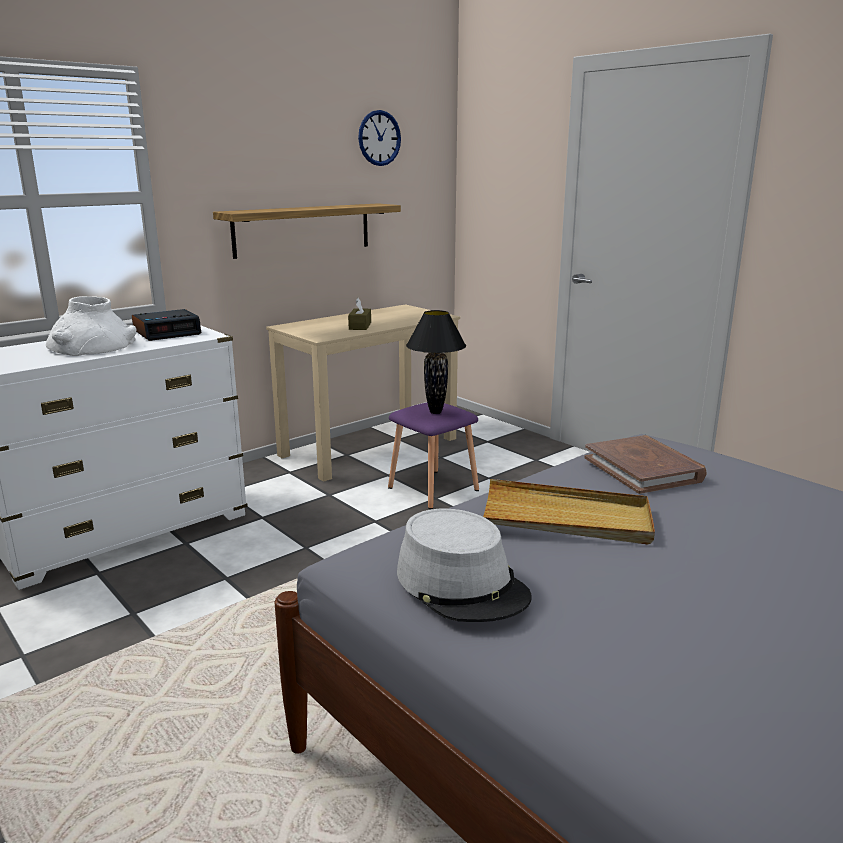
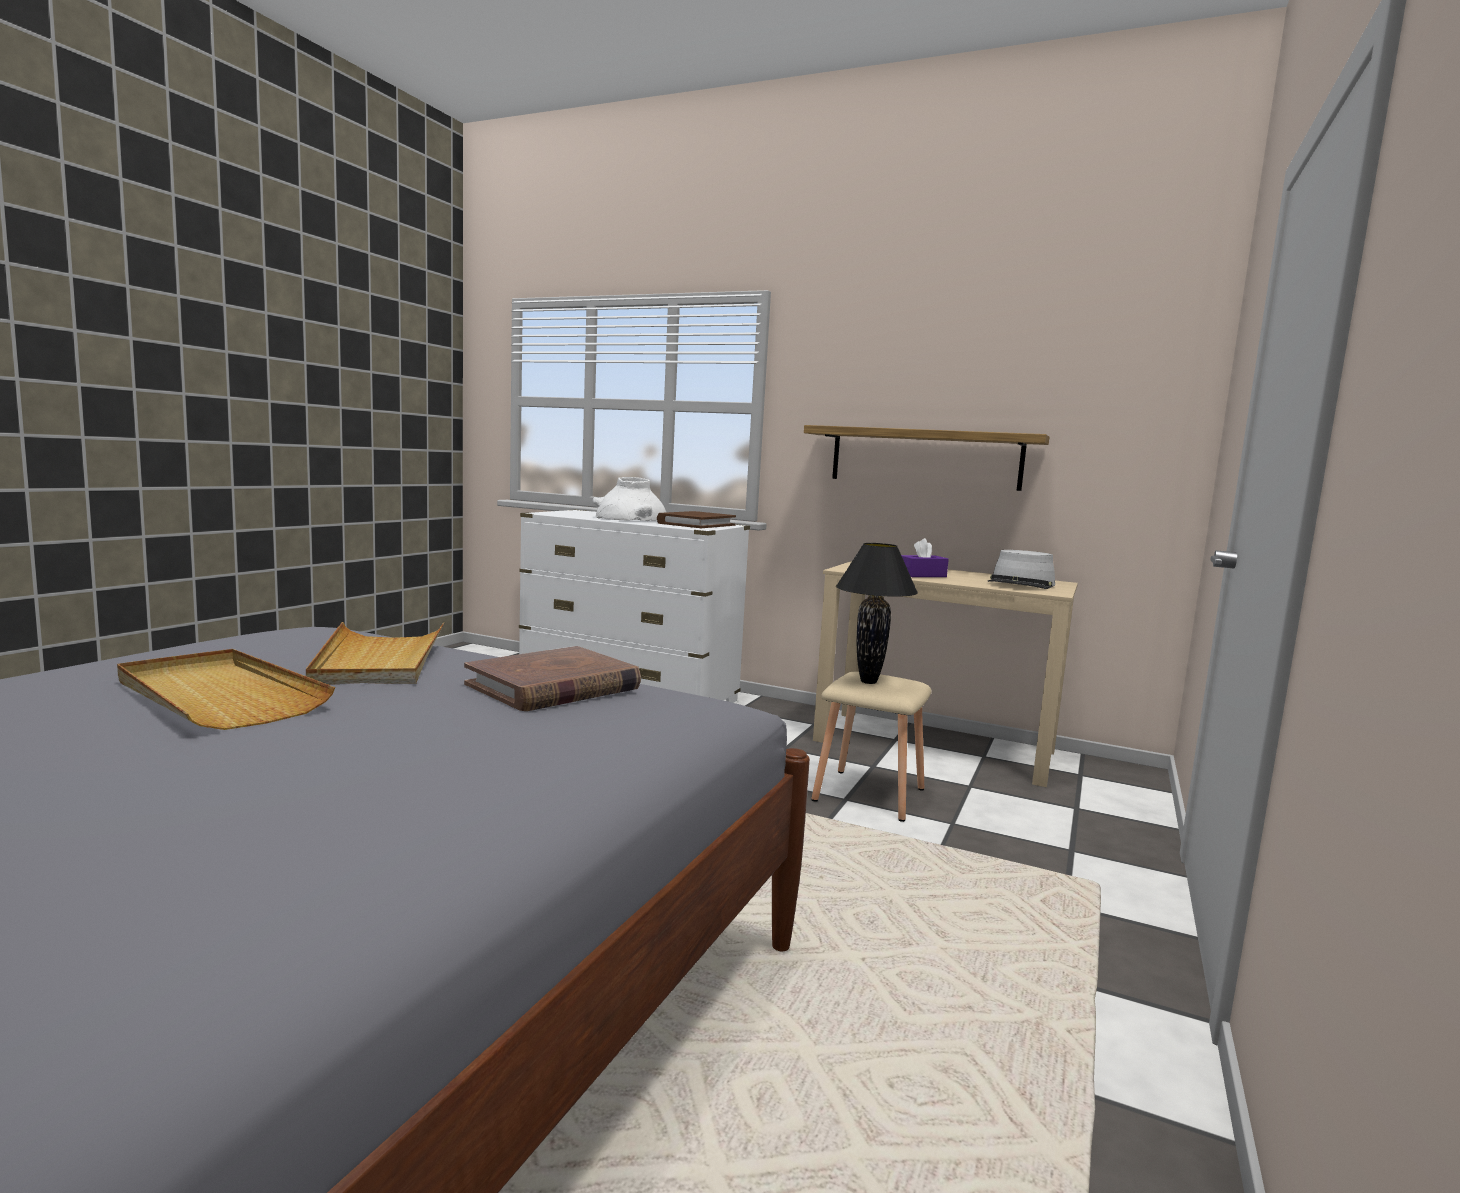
camera: 65 degrees right, 10 degrees down
alarm clock [132,309,202,341] -> brown book [657,511,736,528]
brown tissue box [348,298,371,330] -> purple tissue box [901,538,949,577]
wall clock [358,110,401,166] -> none
purple stool [388,402,479,509] -> beige stool [812,672,932,822]
grey hat [397,508,532,622] -> grey hat moved to [987,550,1055,589]
none -> beige tray [117,649,335,730]

